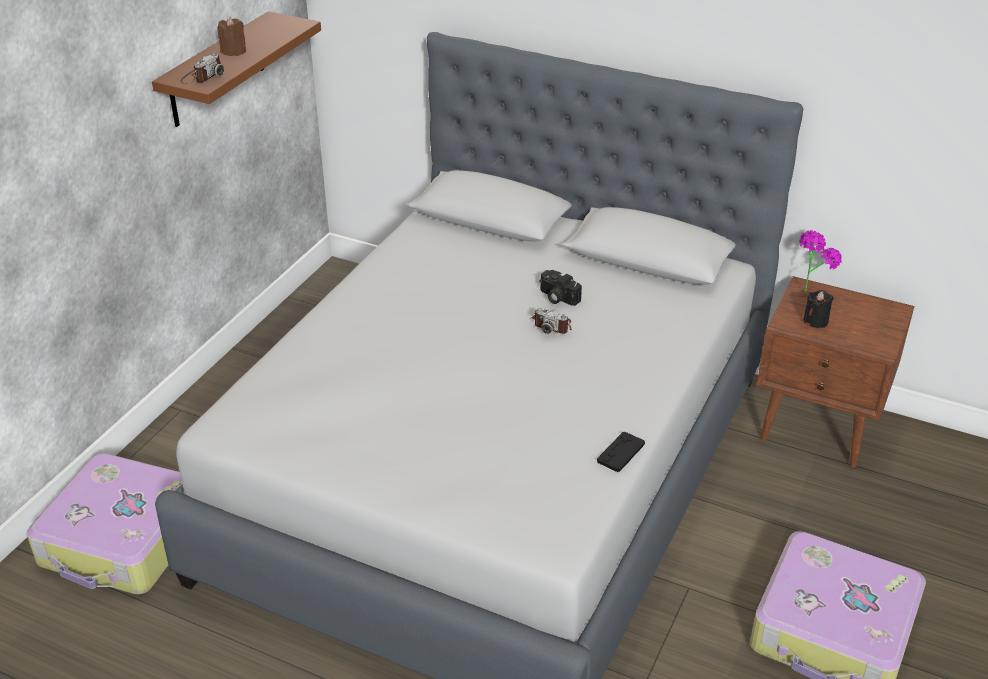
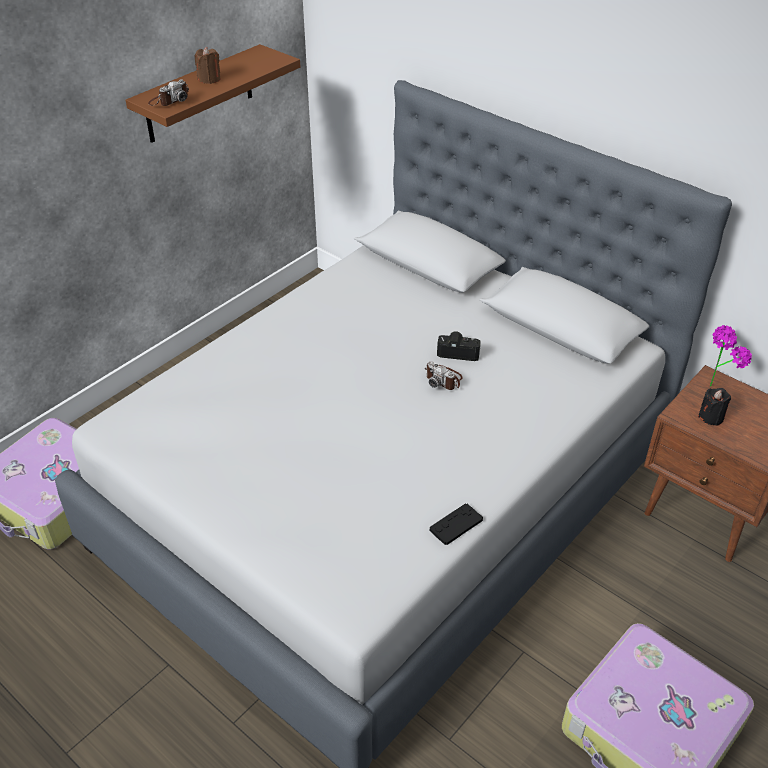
camera: 15 degrees right, 5 degrees up
camera [539,270,582,306] -> camera turned 135 degrees clockwise [437,331,481,361]

